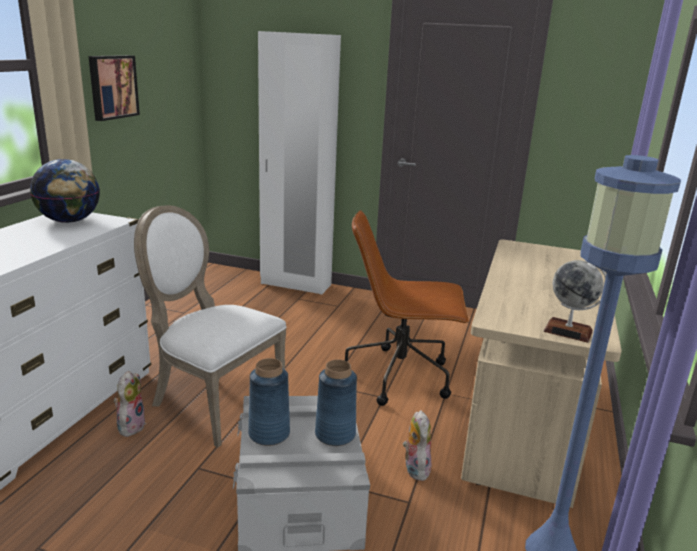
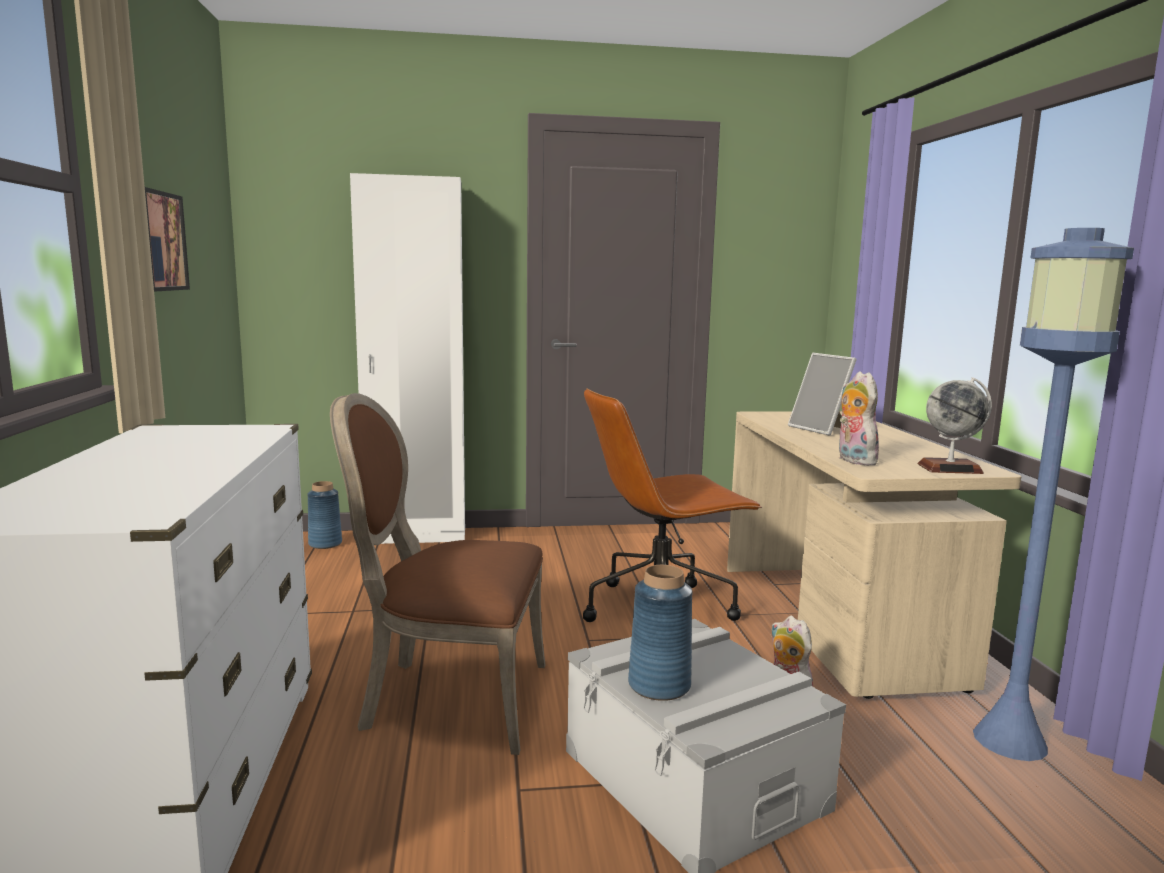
camera: 25 degrees left, 10 degrees down
globe [30,159,100,223] -> none
plush toy [114,371,146,438] -> plush toy moved to [838,372,882,466]
white chair [134,205,287,447] -> brown chair [330,393,545,755]
blue vase [315,360,357,446] -> blue vase moved to [308,481,342,549]
none -> picture frame [788,353,857,436]

